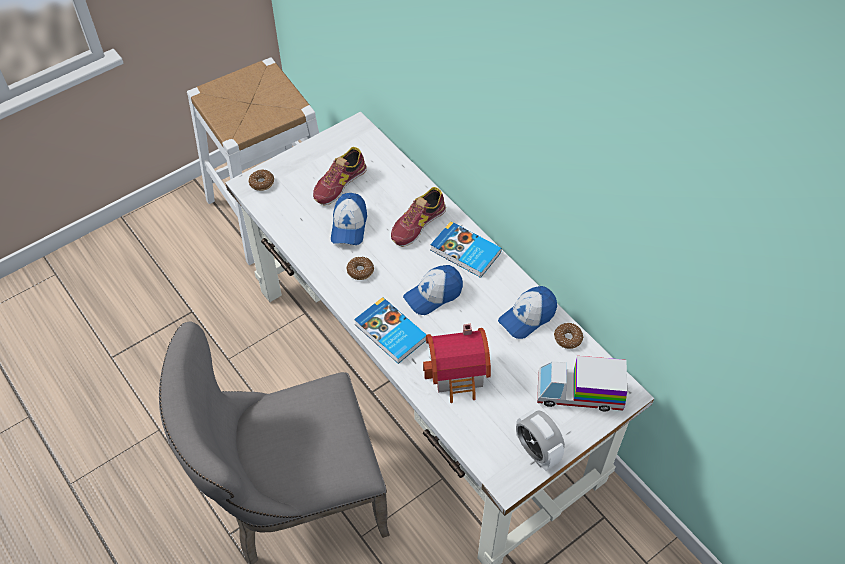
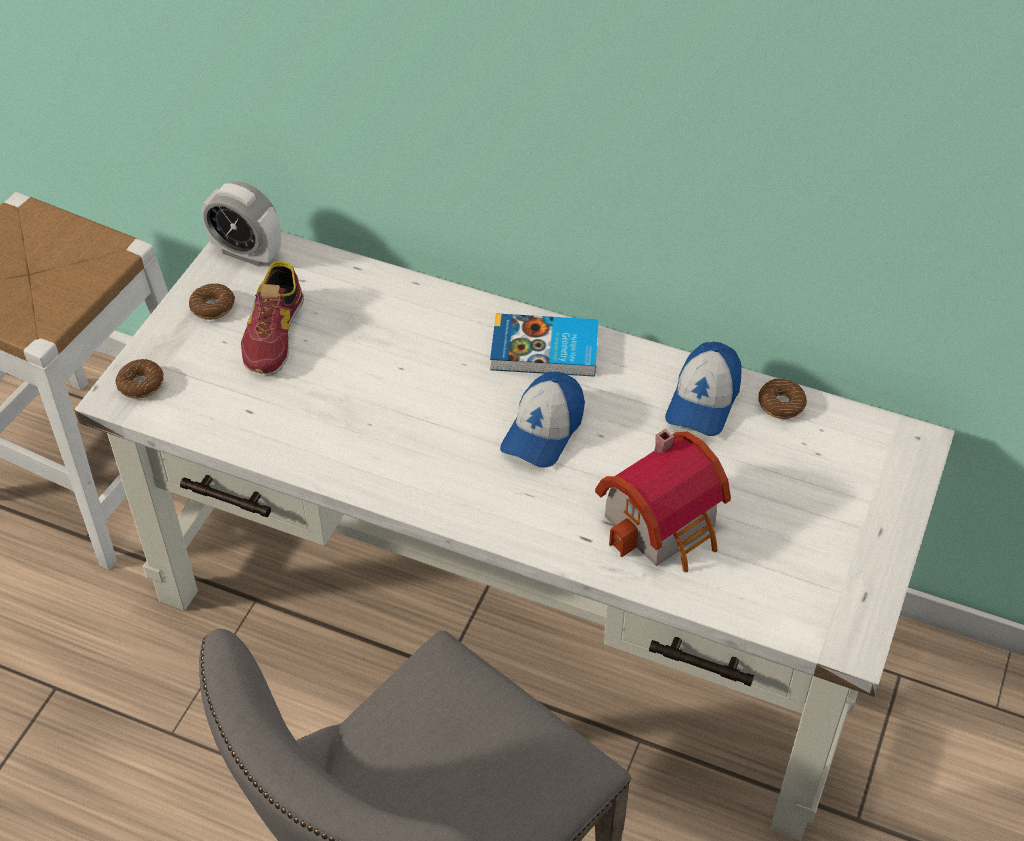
camera: 30 degrees left, 5 degrees down
cap [331,193,367,245] -> none
donut [346,257,374,280] -> donut moved to [189,283,235,320]
book [354,297,426,364] -> none
shoe [391,187,446,247] -> none
alarm clock [516,409,565,471] -> alarm clock moved to [202,181,281,267]
toy truck [537,356,627,412] -> none

